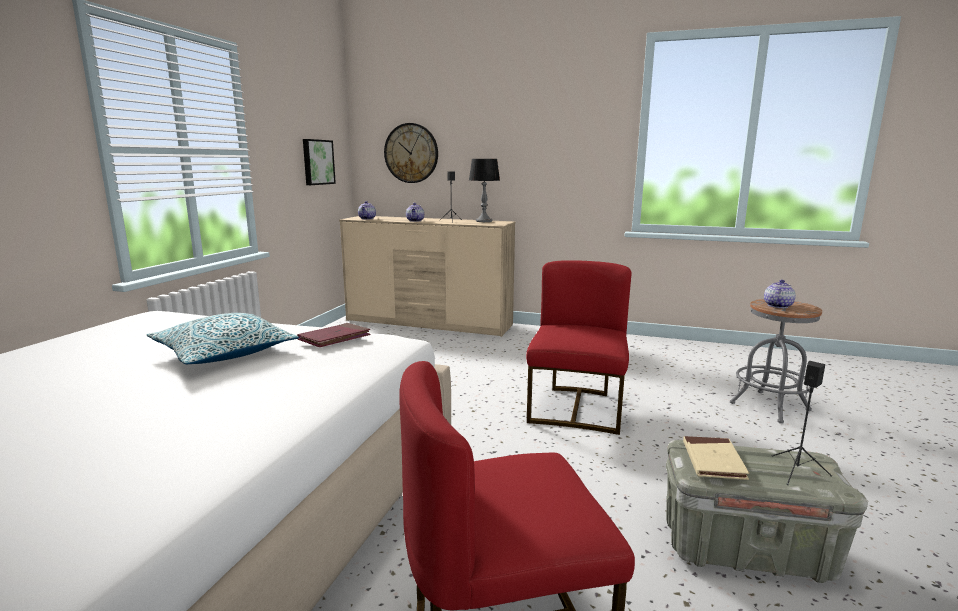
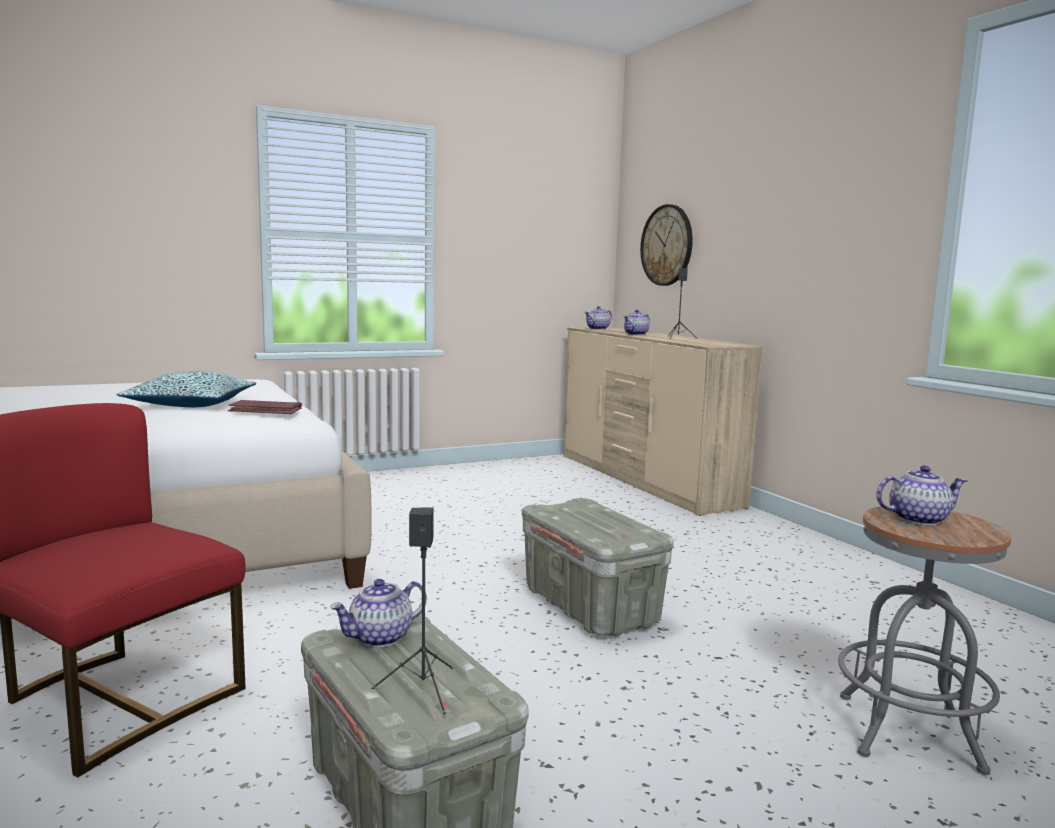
camera: 45 degrees right, 5 degrees down
picture [303,139,336,185] -> none
table lamp [469,159,500,222] -> none
red chair [526,260,632,435] -> grey storage box [522,498,674,636]
beige book [683,436,749,480] -> teapot [330,579,427,647]

